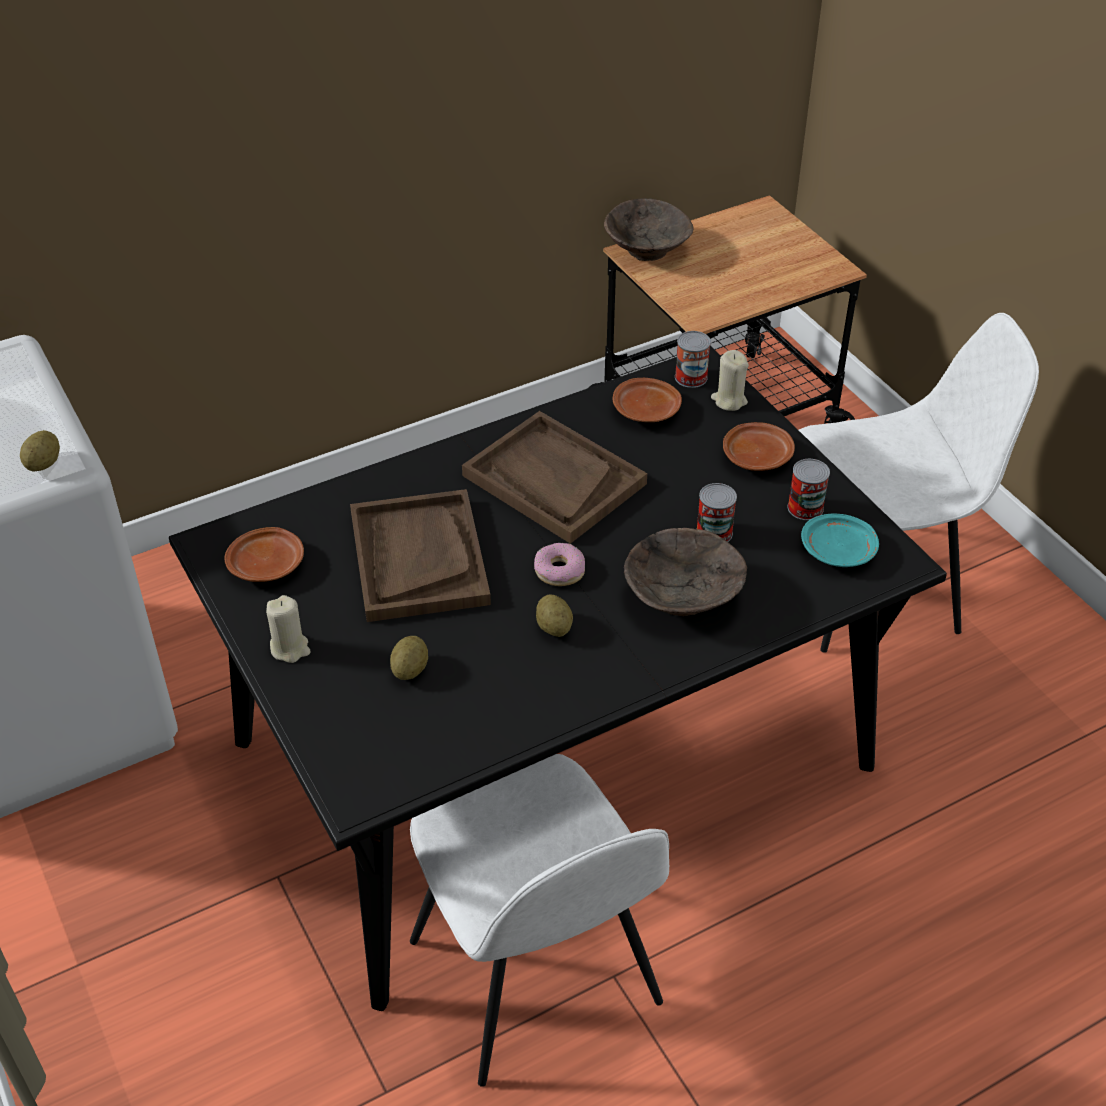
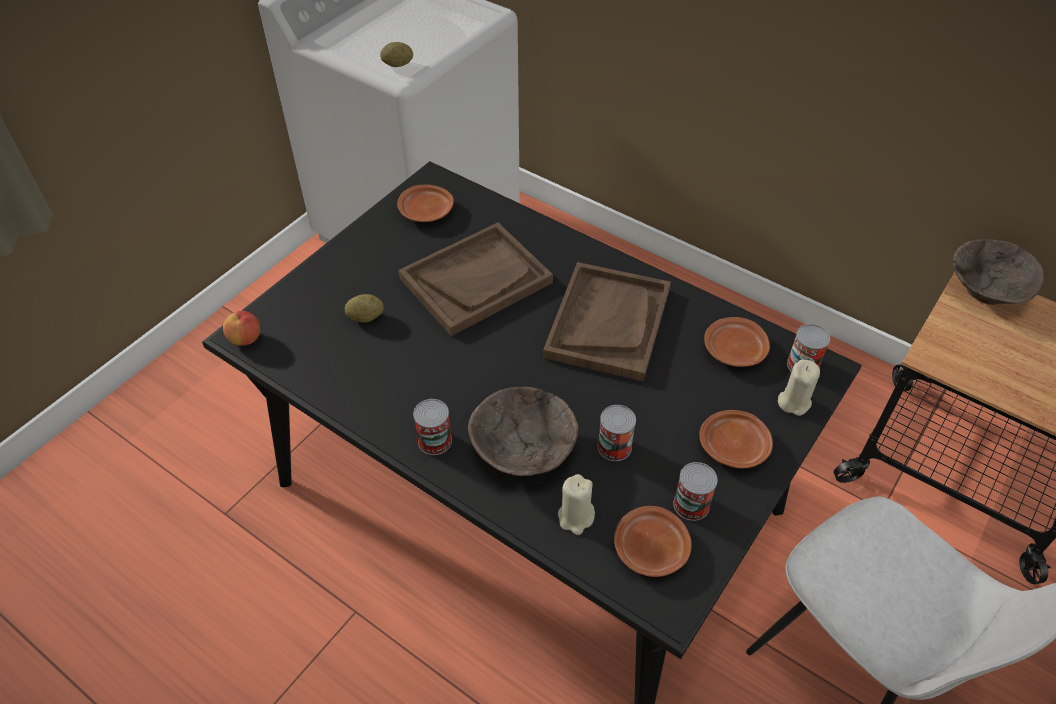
camera: 65 degrees right, 5 degrees up
beige candle [266,595,311,663] -> beige candle moved to [558,474,595,535]
white chair [410,754,669,1087] -> none
donut [534,543,585,586] -> none
potato [536,594,573,637] -> none
turquoise plate [801,514,879,567] -> brown plate [614,506,692,577]
none -> apple [223,311,260,346]
none -> can [413,399,452,455]

